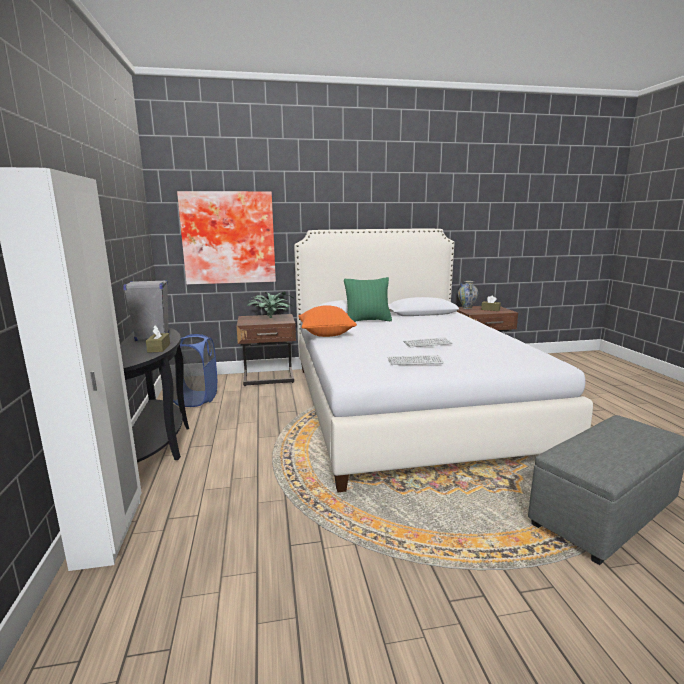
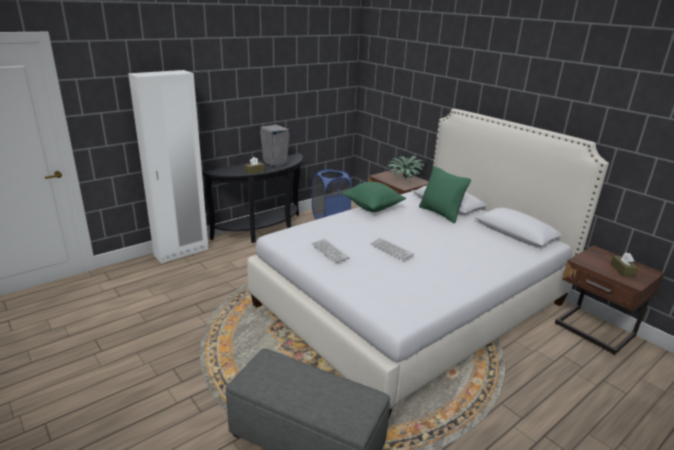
camera: 60 degrees right, 10 degrees up
picture [177,191,276,284] -> none
orange pillow [299,305,357,337] -> green pillow [342,182,406,212]
vase [458,281,478,309] -> none

